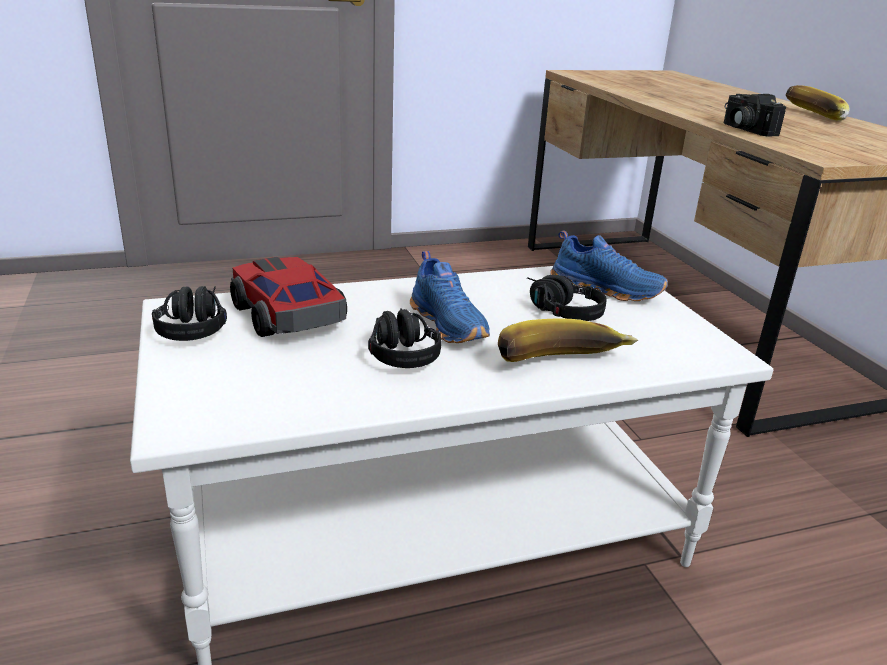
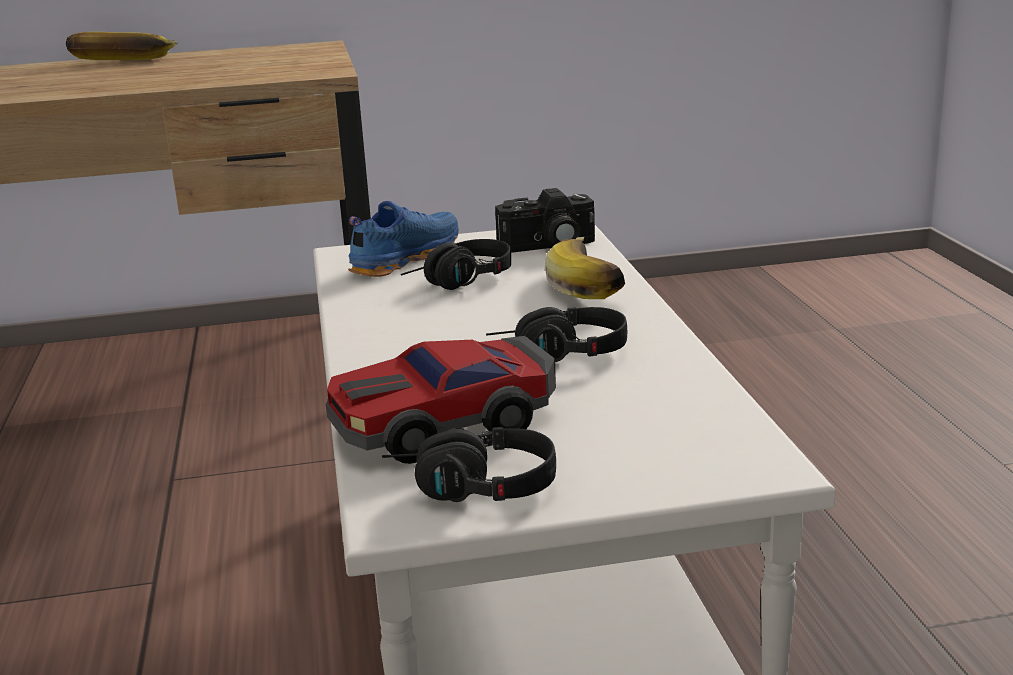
camera: 80 degrees left, 5 degrees down
blue shoe [410,251,490,343] -> none
camera [724,94,786,137] -> camera moved to [495,188,595,253]

